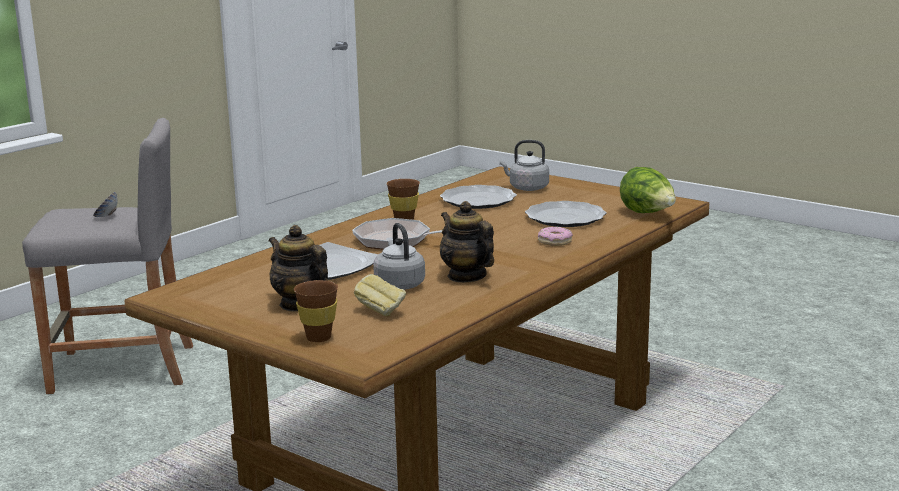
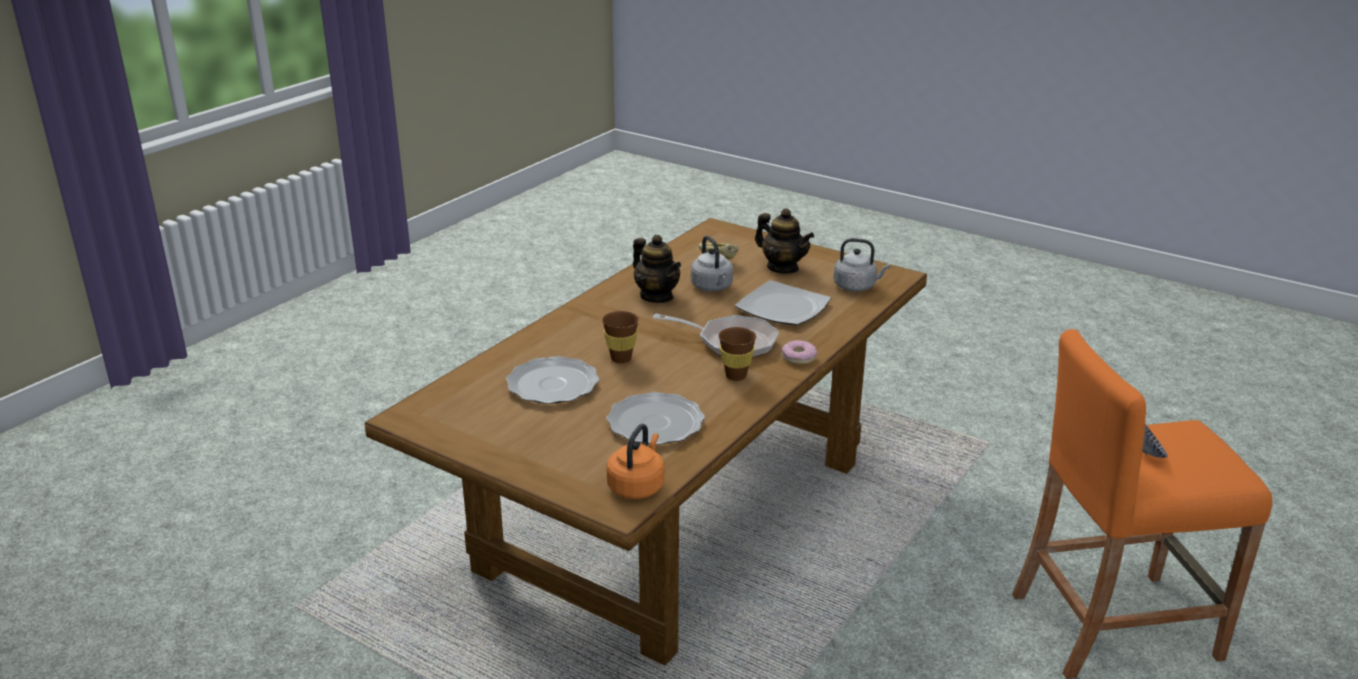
camera: 175 degrees right, 10 degrees up
grey stool [22,118,193,394] -> orange stool [1012,329,1272,679]
brown cup [294,280,338,342] -> brown cup moved to [602,311,639,363]
grey kettle [500,140,549,191] -> grey kettle moved to [834,238,890,292]
donut [538,227,573,246] -> donut moved to [781,340,817,365]
lettuce [620,167,676,213] -> none
none -> orange kettle [606,424,664,499]

